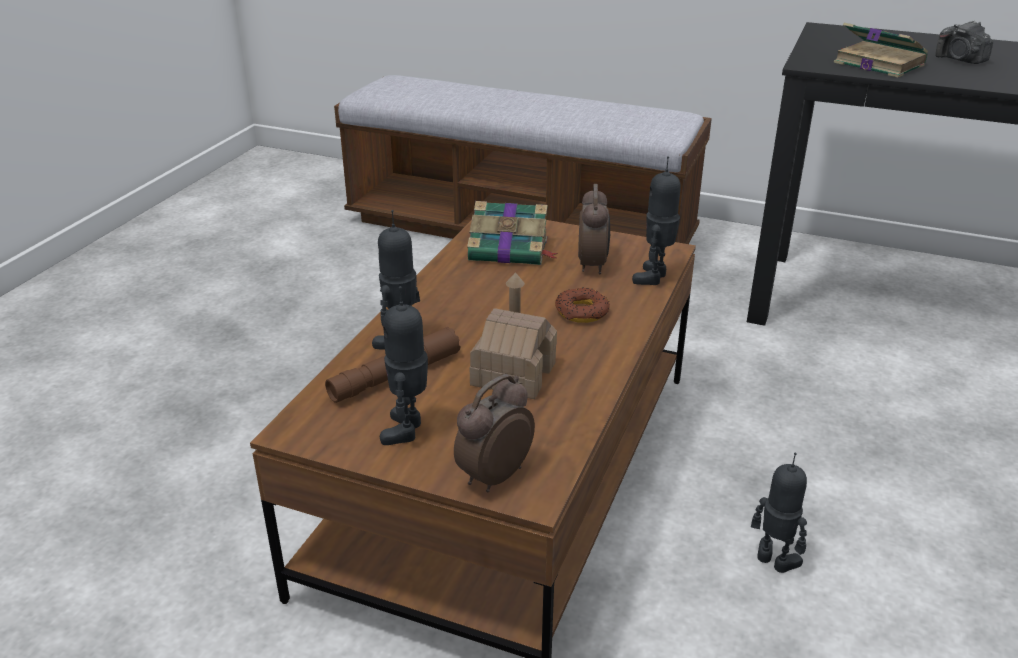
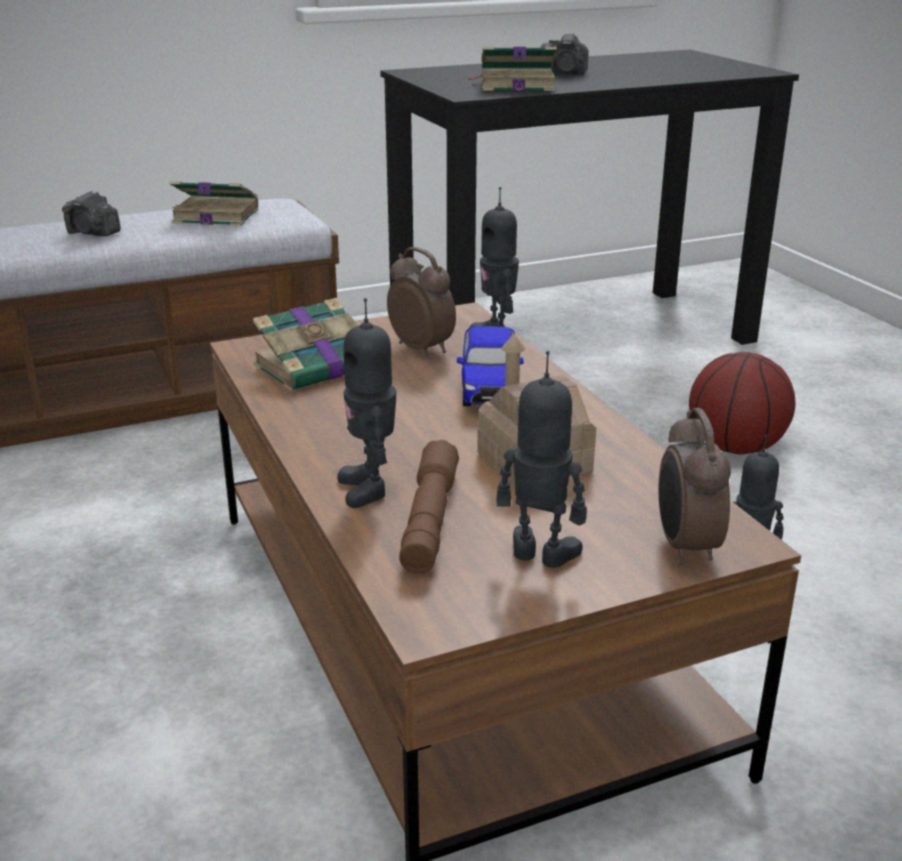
camera: 45 degrees left, 5 degrees down
toy robot [380,286,428,445] -> toy robot turned 150 degrees clockwise [497,351,587,568]
donut [555,287,610,323] -> toy car [457,326,524,406]
none -> camera [62,191,121,236]
none -> book [169,181,258,226]
none -> basketball [689,352,795,454]

